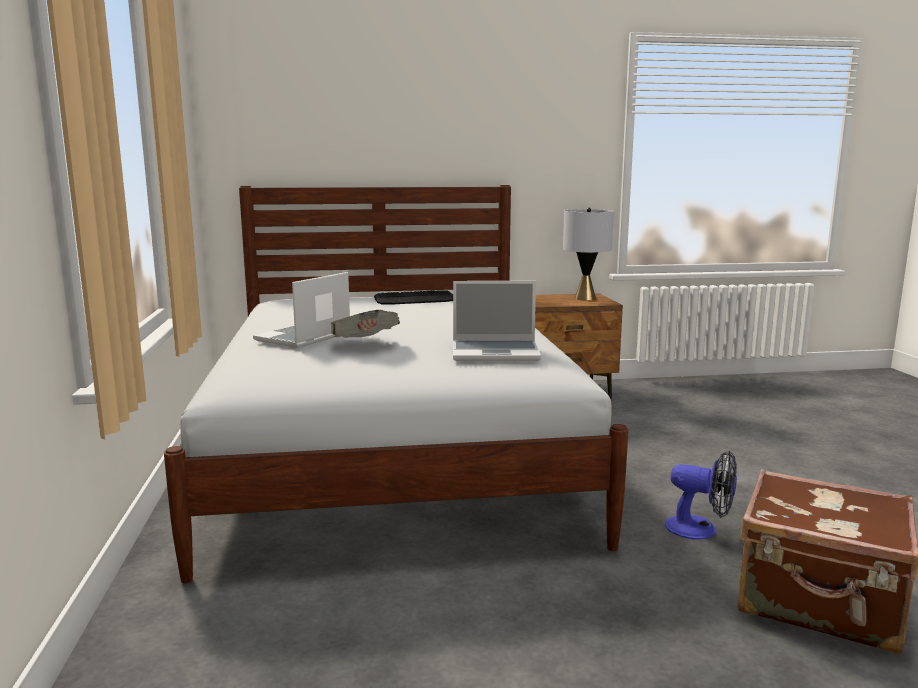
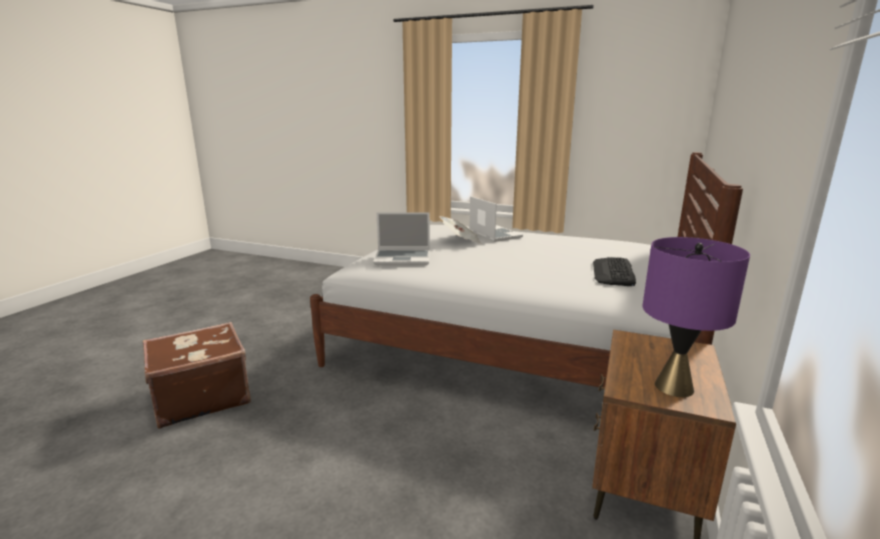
camera: 120 degrees right, 5 degrees up
laptop [453,281,541,361] -> laptop turned 120 degrees counterclockwise [373,212,430,265]
grey table lamp [563,208,614,300] -> purple table lamp [643,237,750,397]
fan [665,451,737,540] -> none

